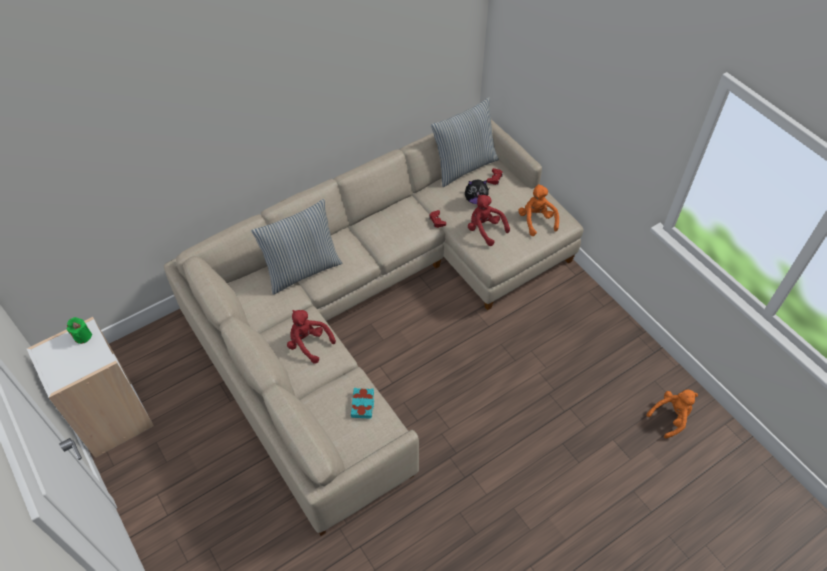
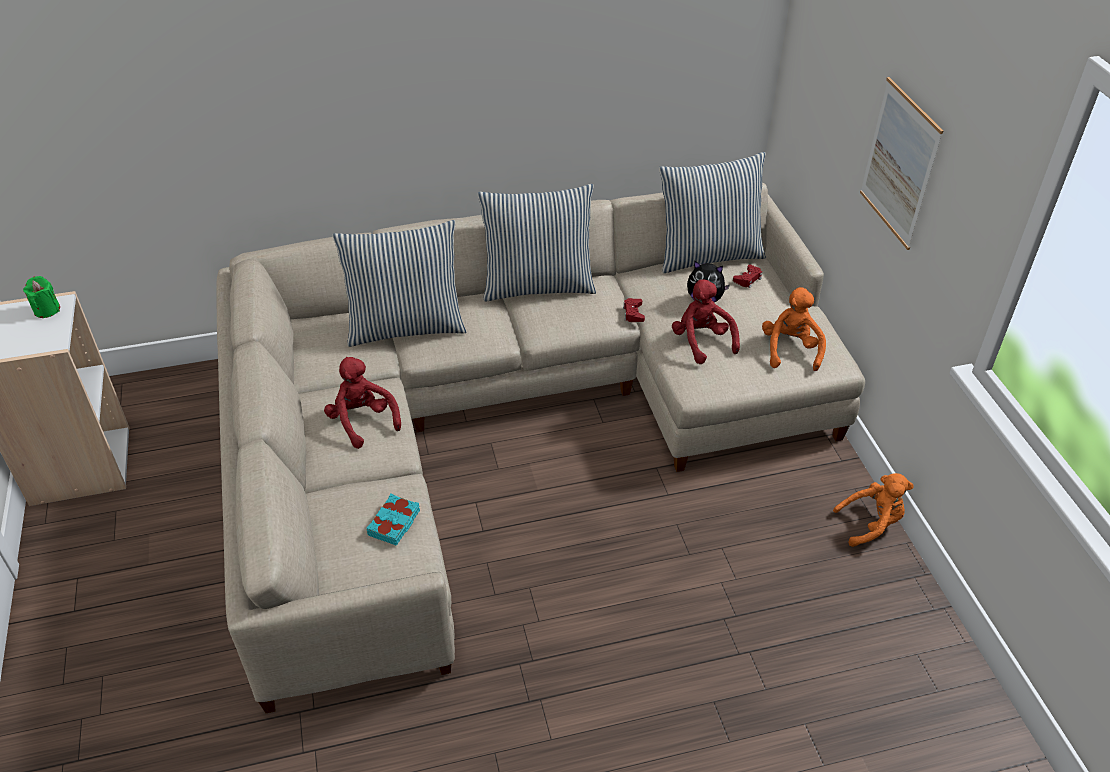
camera: 20 degrees right, 10 degrees down
orange plush toy [647,390,698,438] -> orange plush toy moved to [833,473,913,547]
none -> pillow [478,184,596,301]
none -> picture [860,77,943,250]

